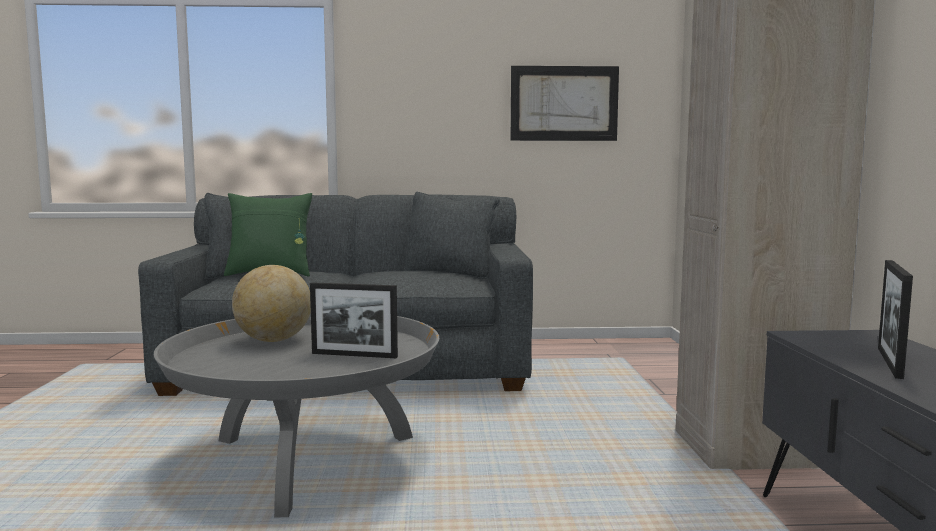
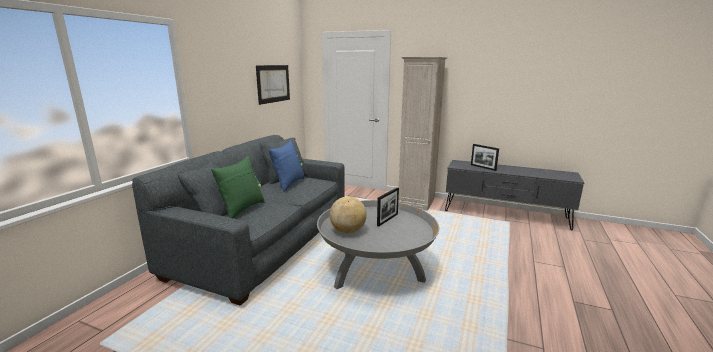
camera: 65 degrees left, 10 degrees up
none -> blue pillow [269,140,304,191]

